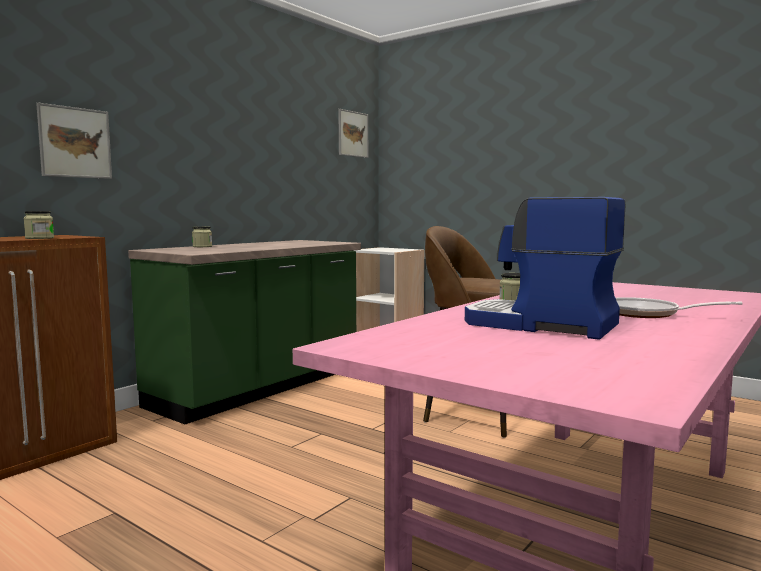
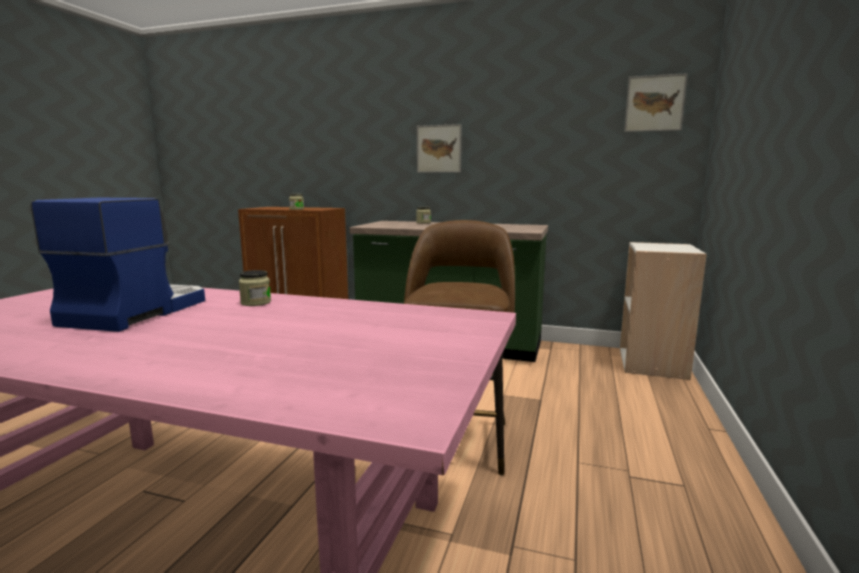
camera: 70 degrees right, 5 degrees up
picture [36,103,112,179] -> picture moved to [417,124,462,173]
frying pan [616,297,743,318] -> none

